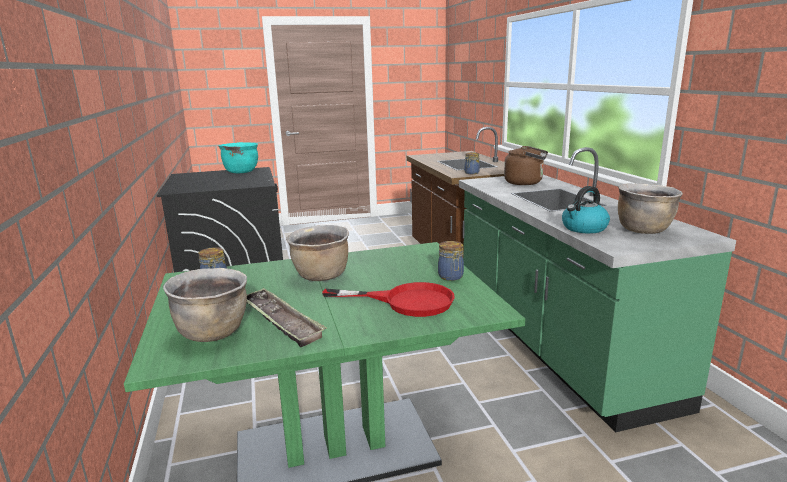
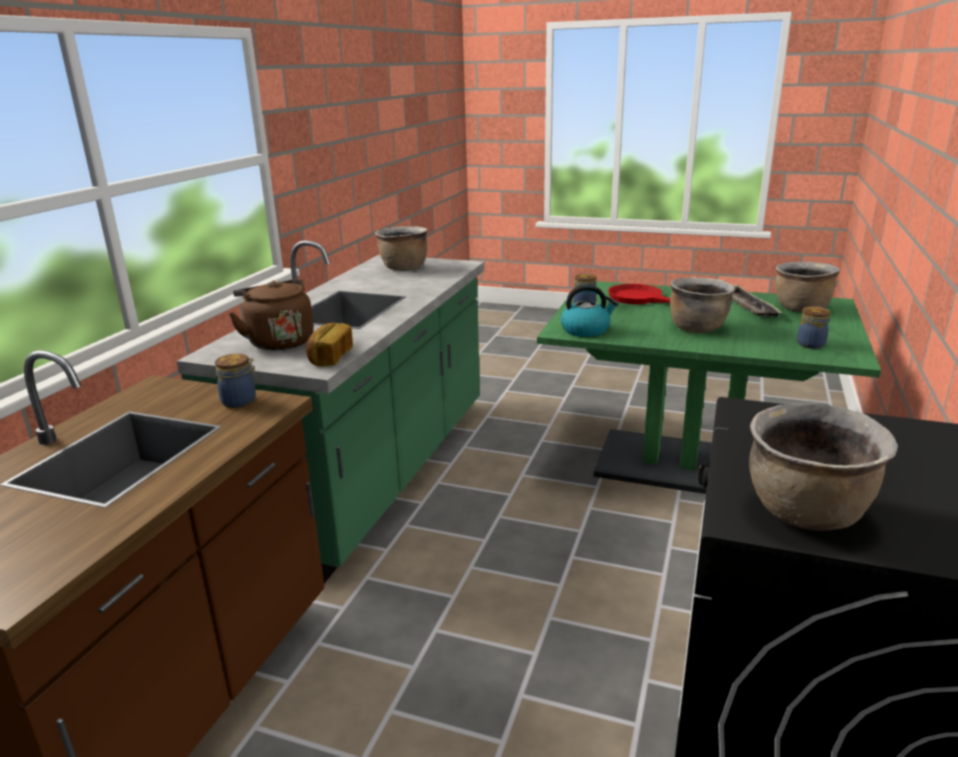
camera: 145 degrees left, 5 degrees up
turquoise cooking pot [218,142,258,173] -> brown cooking pot [749,403,898,531]
kettle [562,186,610,234] -> kettle moved to [561,285,618,337]
none -> bread [306,323,353,367]

